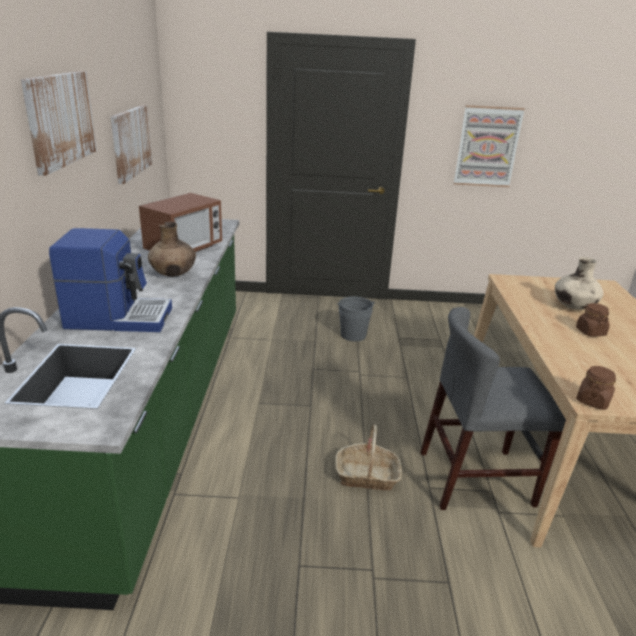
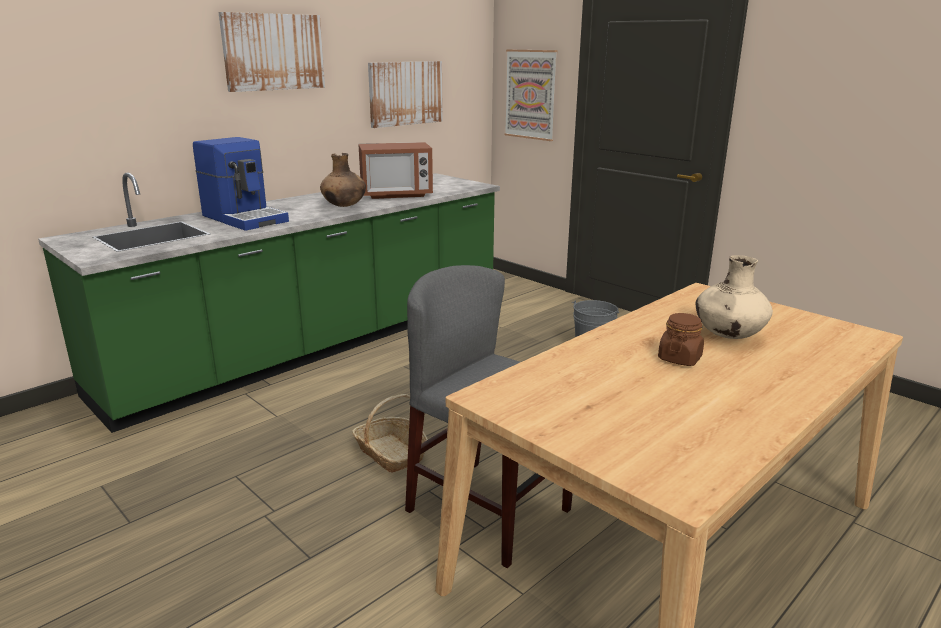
camera: 45 degrees right, 5 degrees down
picture [454,105,525,187] -> picture moved to [504,49,557,141]
brown jar [576,366,616,410] -> none

